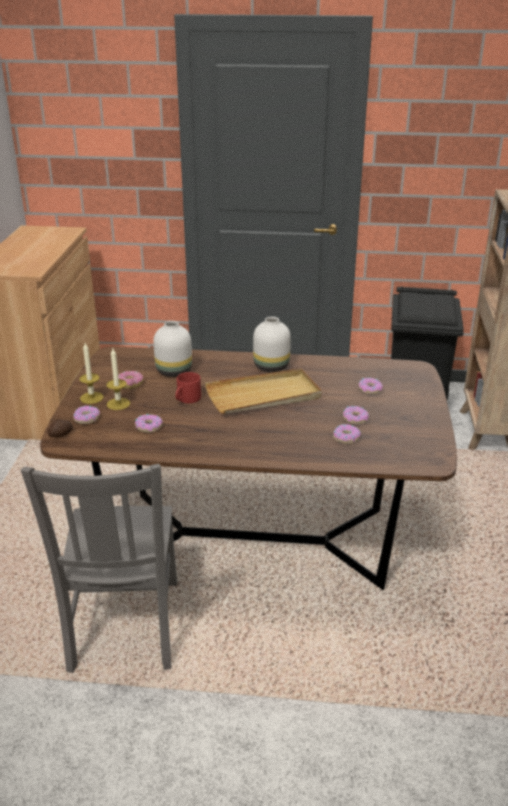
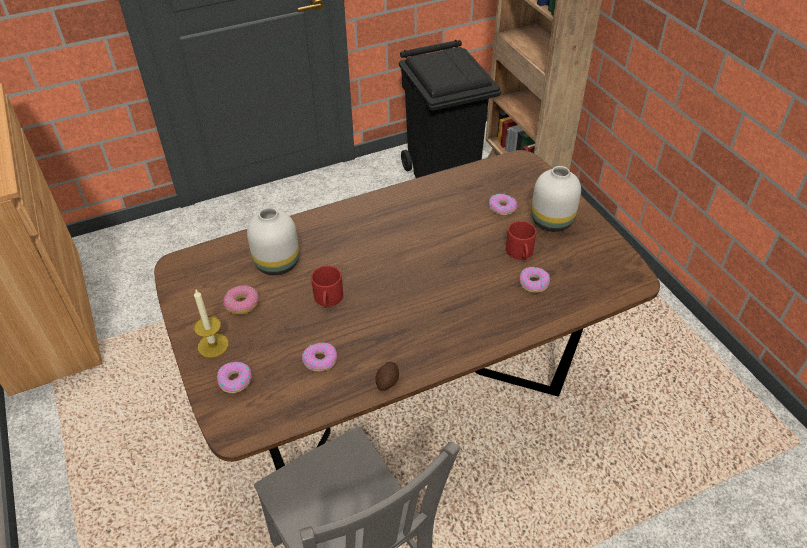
camera: 30 degrees left, 15 degrees up
potato [48,419,73,437] -> potato moved to [376,362,399,391]
candle [106,348,130,410] -> none
beige tray [205,368,322,414] -> none
white vase [253,317,291,372] -> white vase moved to [531,166,581,232]
donut [343,406,369,424] -> red mug [506,221,536,260]

